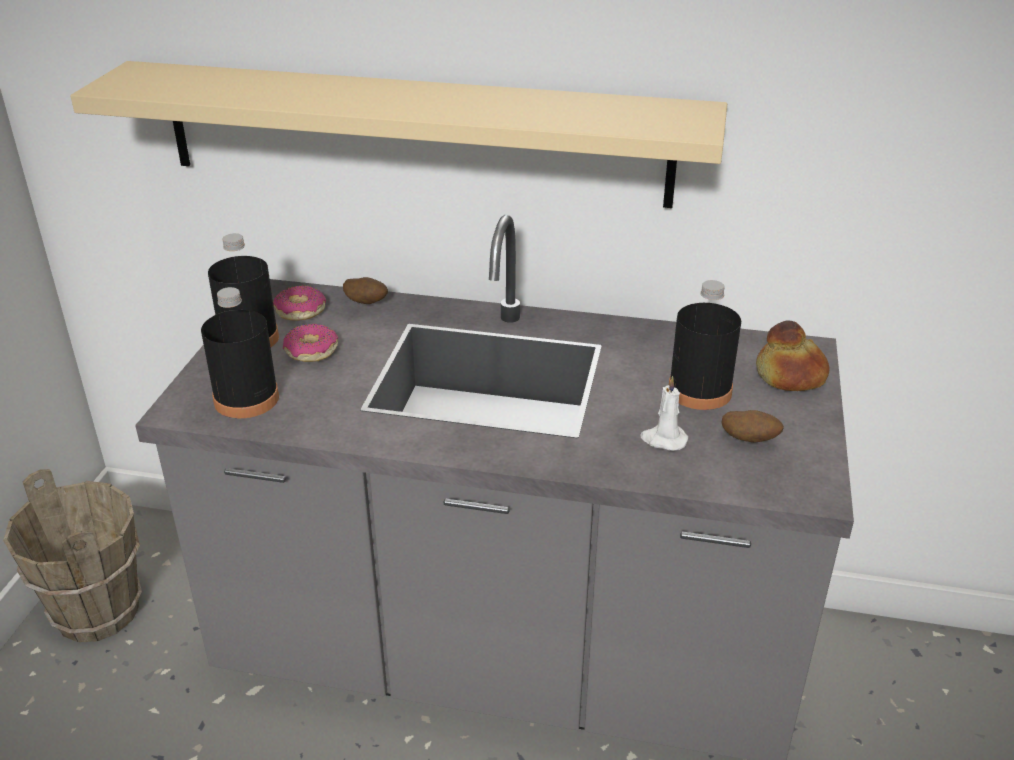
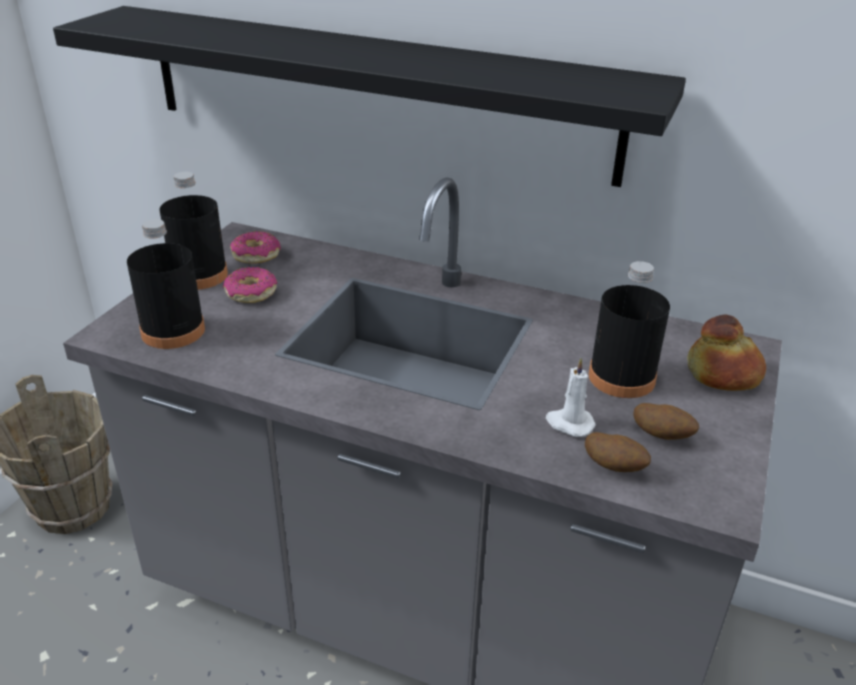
camera: 10 degrees right, 0 degrees up
beige shelf [70,61,727,208] -> black shelf [53,6,686,187]
potato [343,277,388,304] -> potato moved to [585,432,651,472]

